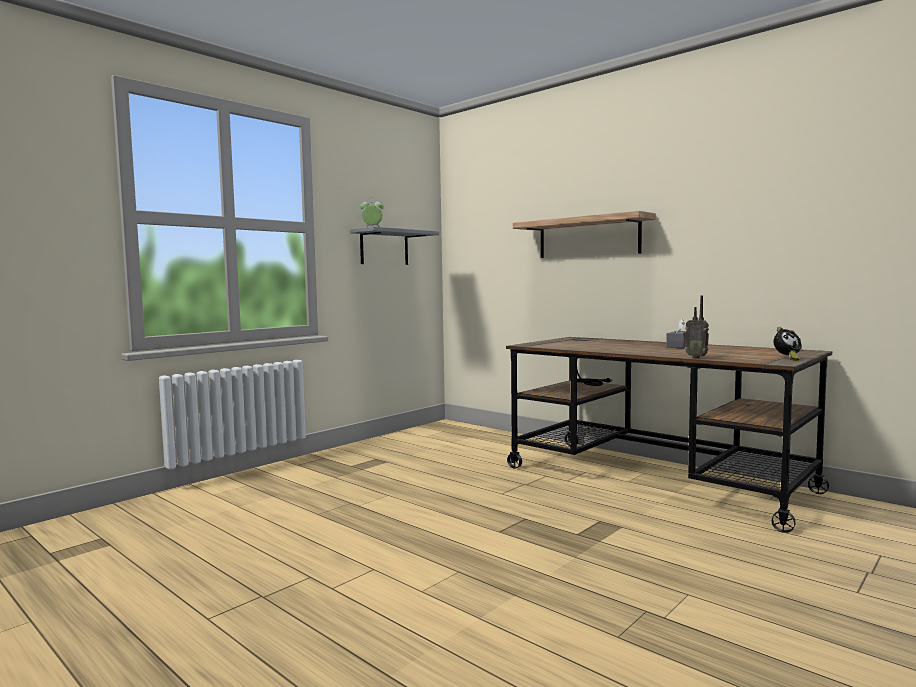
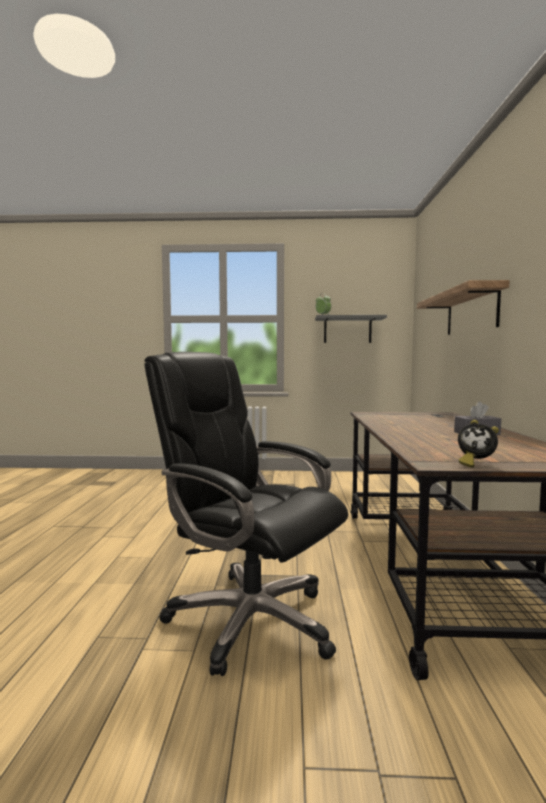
camera: 50 degrees right, 0 degrees up
radio [683,295,709,358] -> none
none -> black office chair [144,352,348,676]

